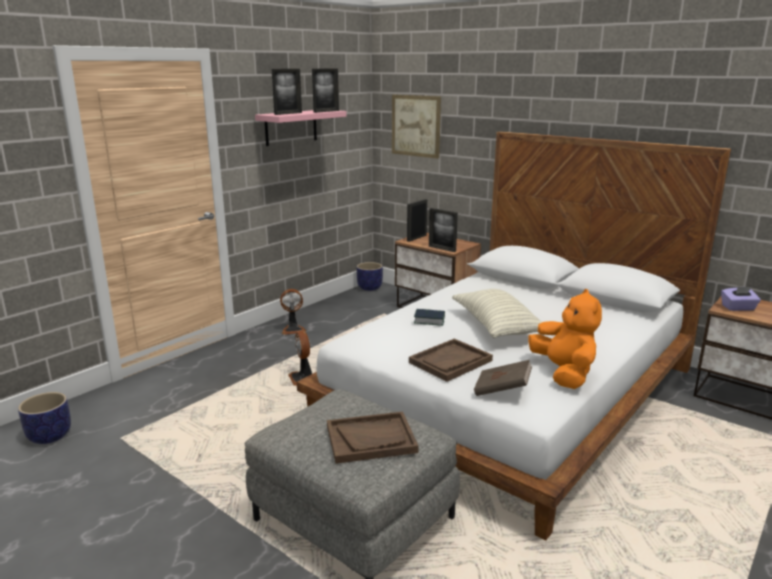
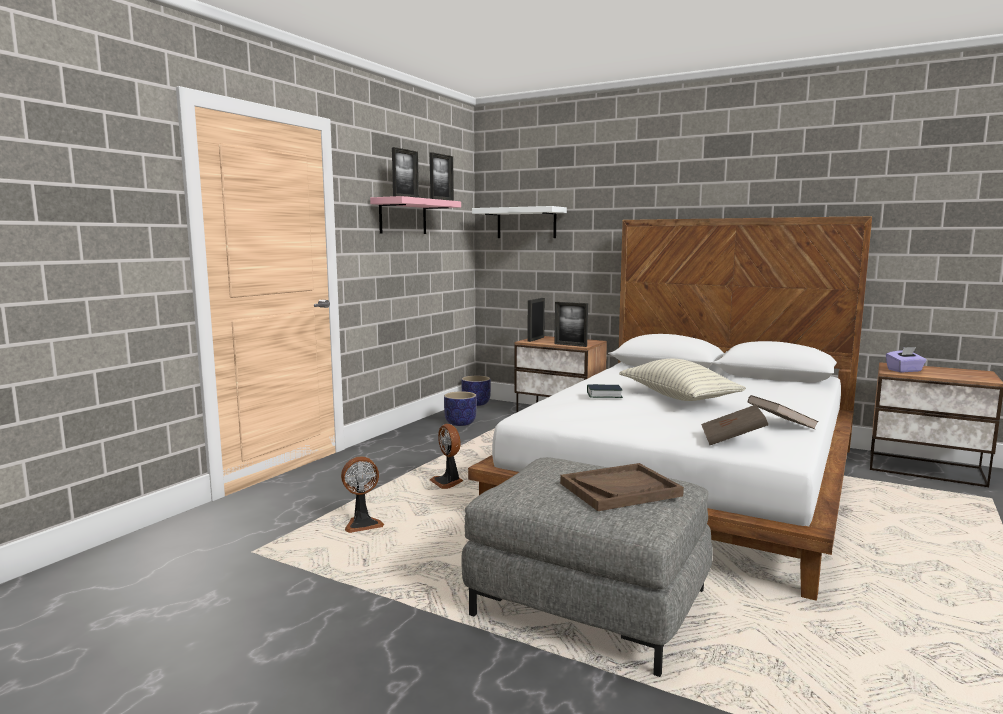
camera: 10 degrees left, 10 degrees down
planter [18,392,71,444] -> planter moved to [444,391,477,426]
fan [280,289,306,335] -> fan moved to [341,456,384,533]
picture [392,95,441,159] -> white shelf [472,206,567,238]
brown tray [409,339,493,382] -> none
orange plush toy [528,289,602,389] -> brown book [748,395,819,429]

